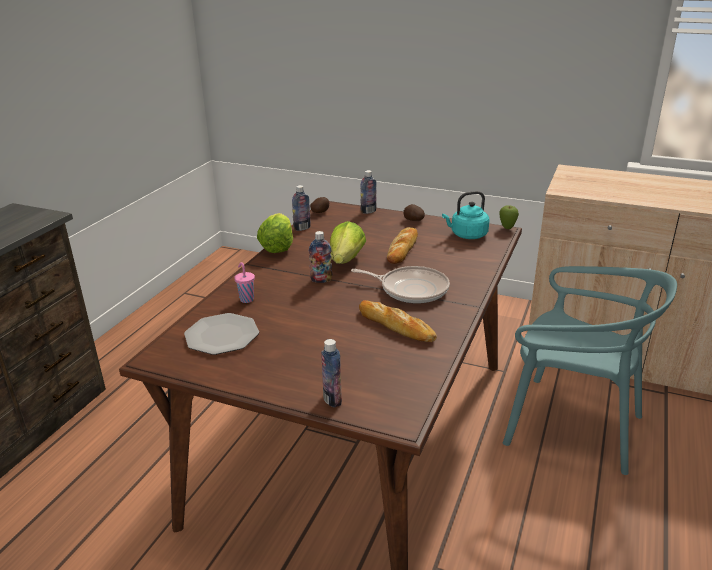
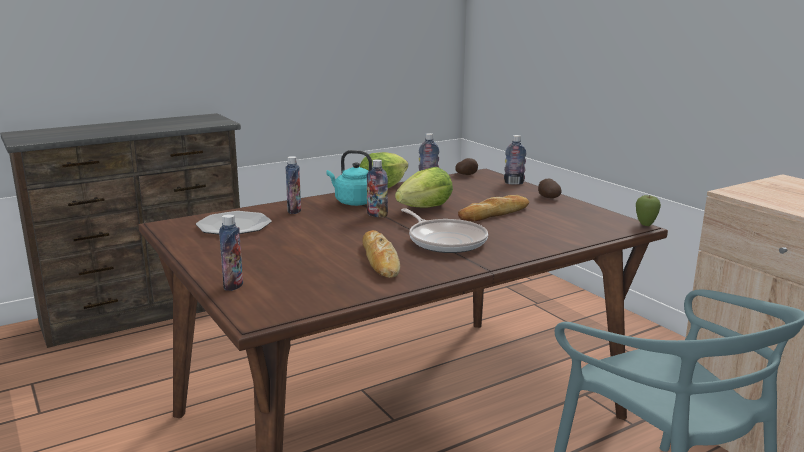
camera: 35 degrees right, 10 degrees down
pink cup [234,262,255,303] -> bottle [286,156,301,214]
turquoise kettle [442,191,490,239] -> turquoise kettle moved to [327,150,372,206]

